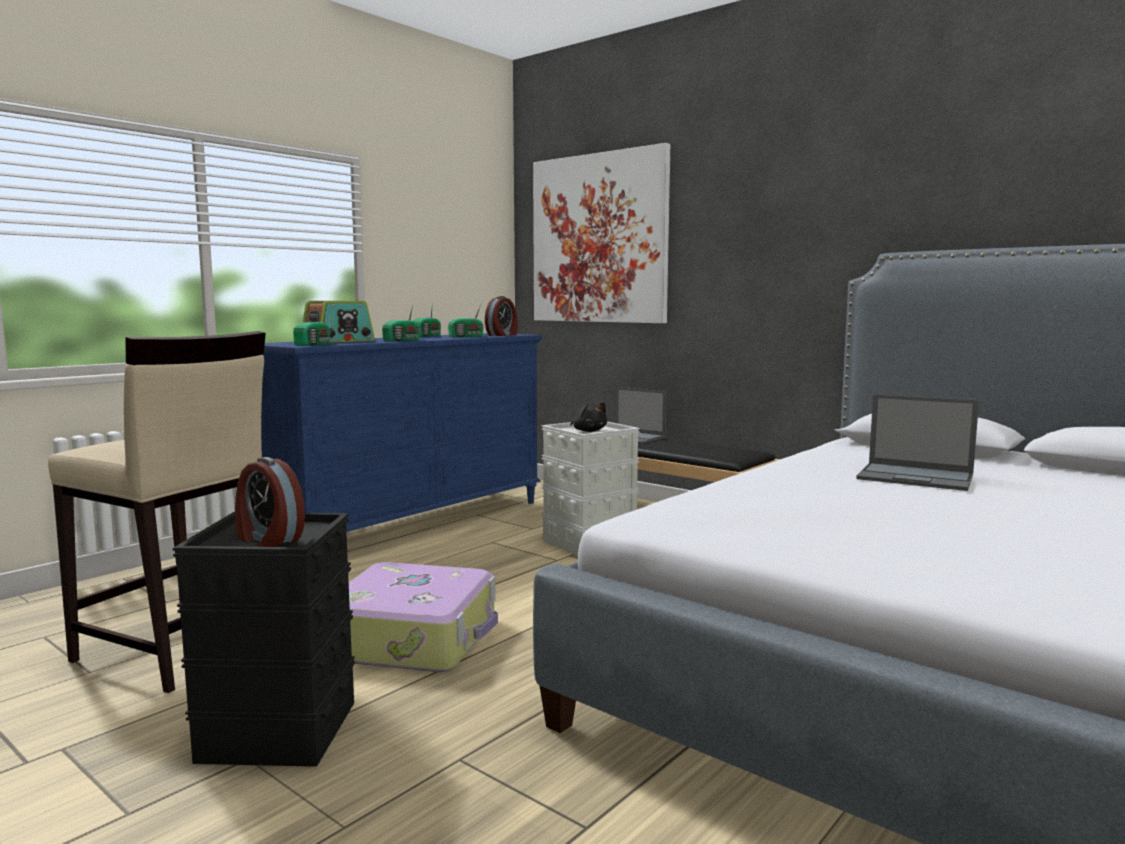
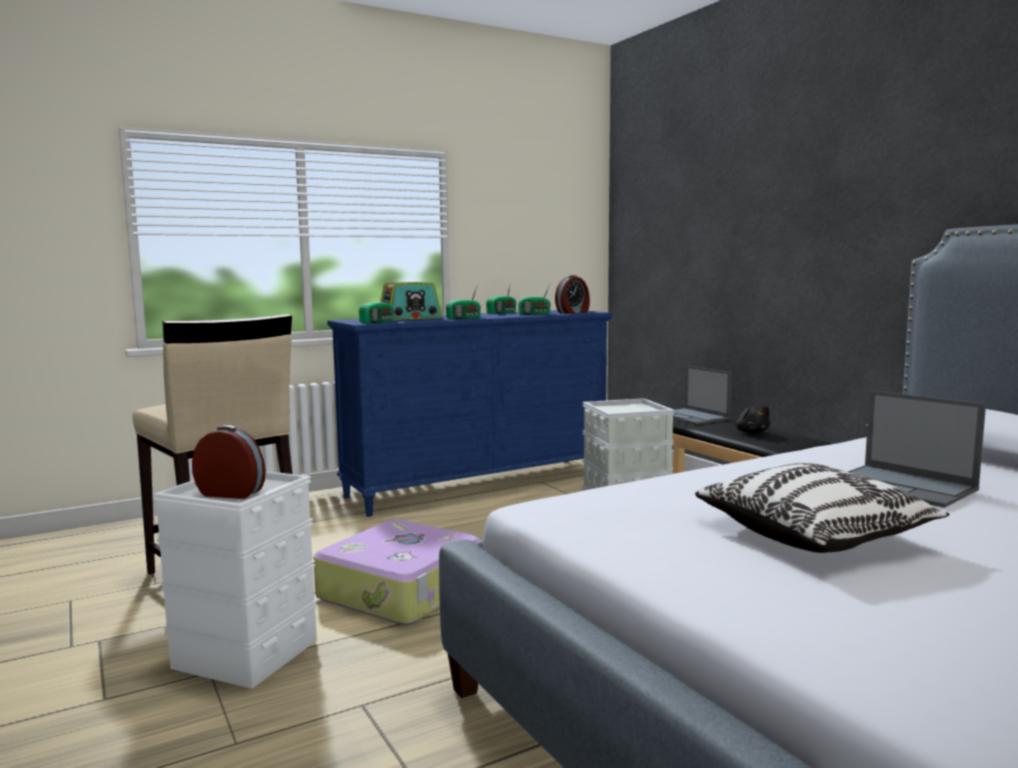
camera: 20 degrees right, 0 degrees up
black storage box [173,512,355,767] -> white storage box [153,471,317,689]
alarm clock [235,457,305,547] -> alarm clock turned 135 degrees clockwise [192,425,266,499]
picture [533,143,670,323] -> none
black plush toy [570,402,607,432] -> black plush toy moved to [735,406,770,434]
none -> pillow [695,463,949,553]

